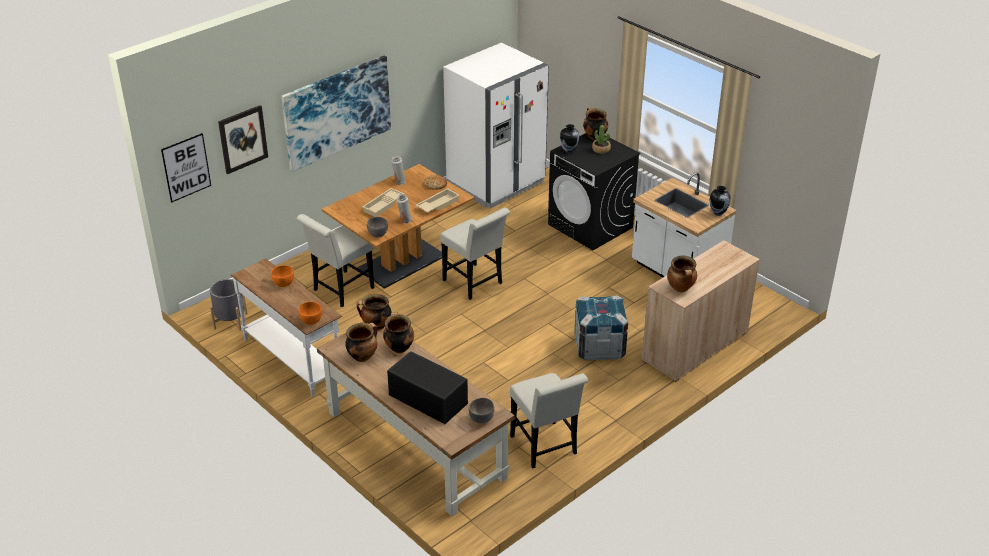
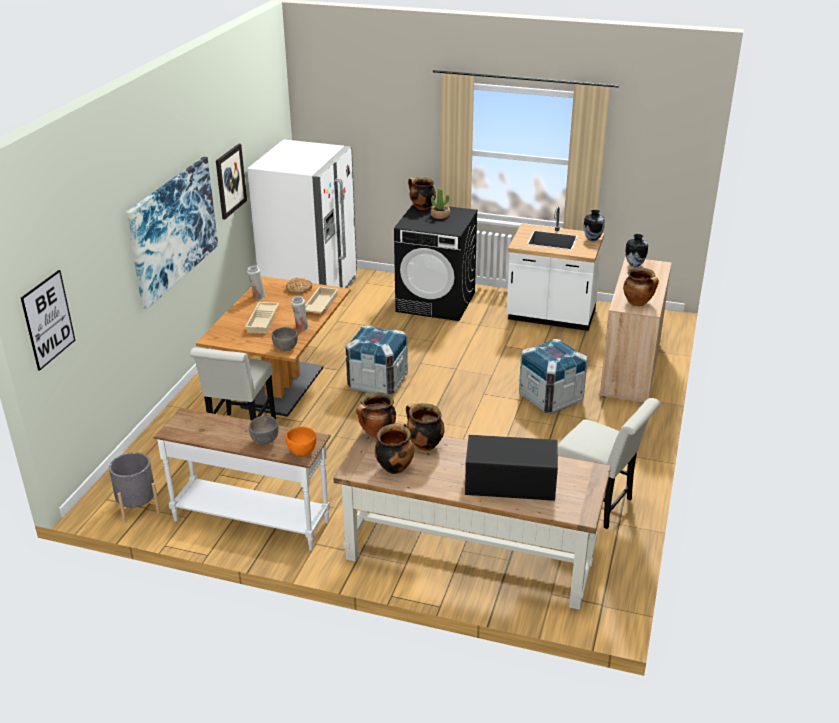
camera: 30 degrees left, 5 degrees down
picture [218,105,268,174] -> picture moved to [216,144,247,220]
orange bowl [271,265,294,287] -> none
white chair [440,208,510,300] -> crate [346,325,408,395]
grey bowl [469,398,495,424] -> grey bowl moved to [249,416,279,445]
vase [560,124,579,153] -> vase moved to [626,234,648,267]

